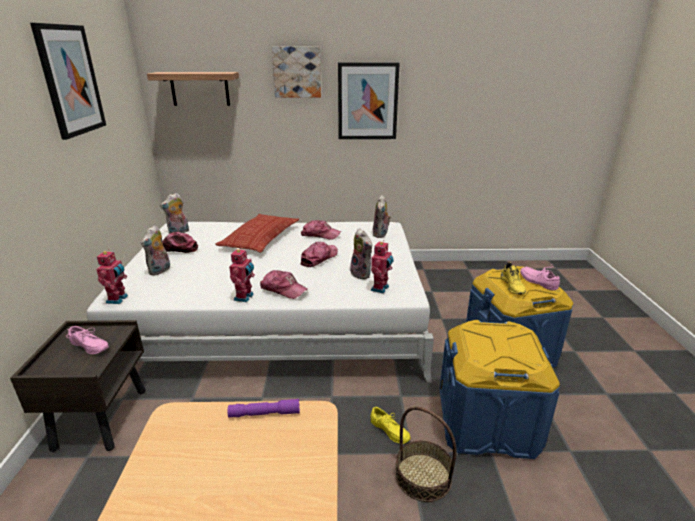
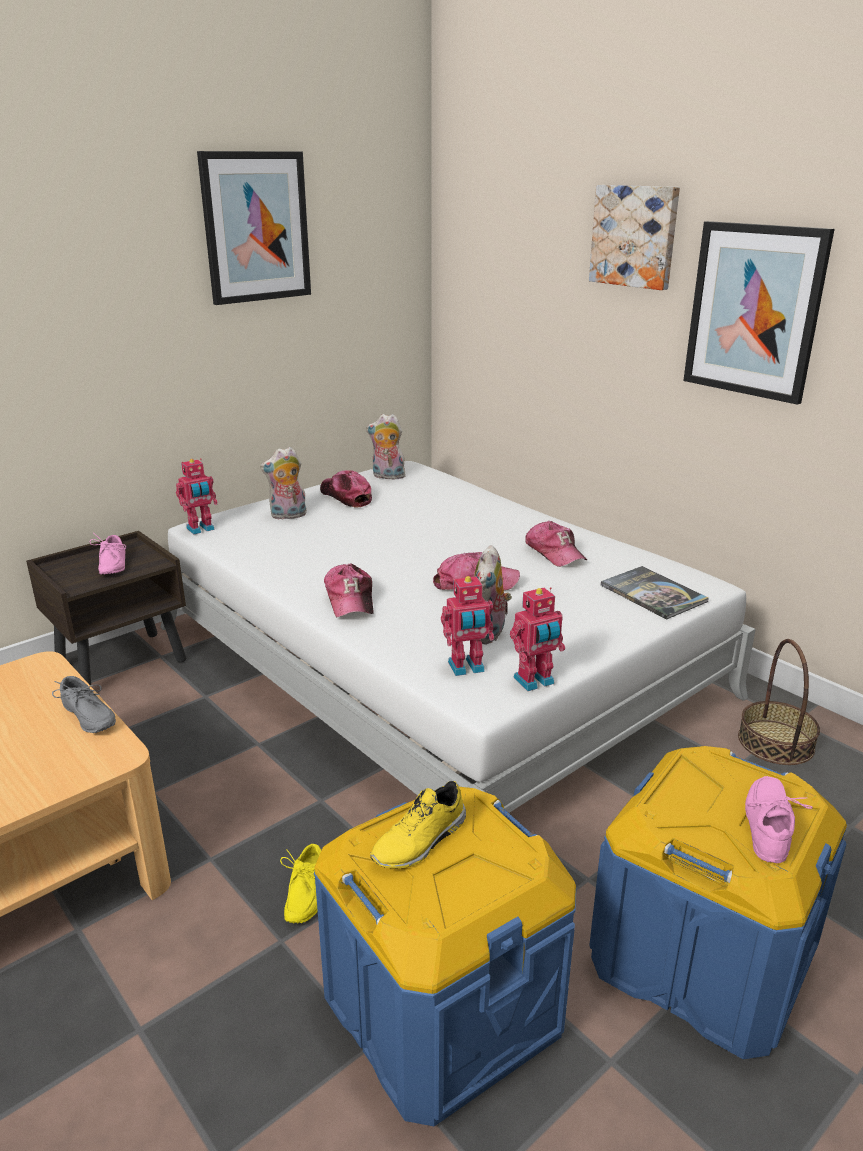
camera: 50 degrees right, 0 degrees up
shelf [147,72,239,106] -> none
pillow [215,214,299,253] -> none
purple flashlight [227,399,300,417] -> grey shoe [52,676,116,733]
toy robot [229,247,255,302] -> toy robot moved to [510,587,565,691]
plush toy [372,195,391,238] -> book [601,566,709,620]
basket [395,407,457,502] -> basket moved to [738,639,820,765]
yellow shoe [501,262,526,294] -> yellow shoe moved to [370,781,466,868]

